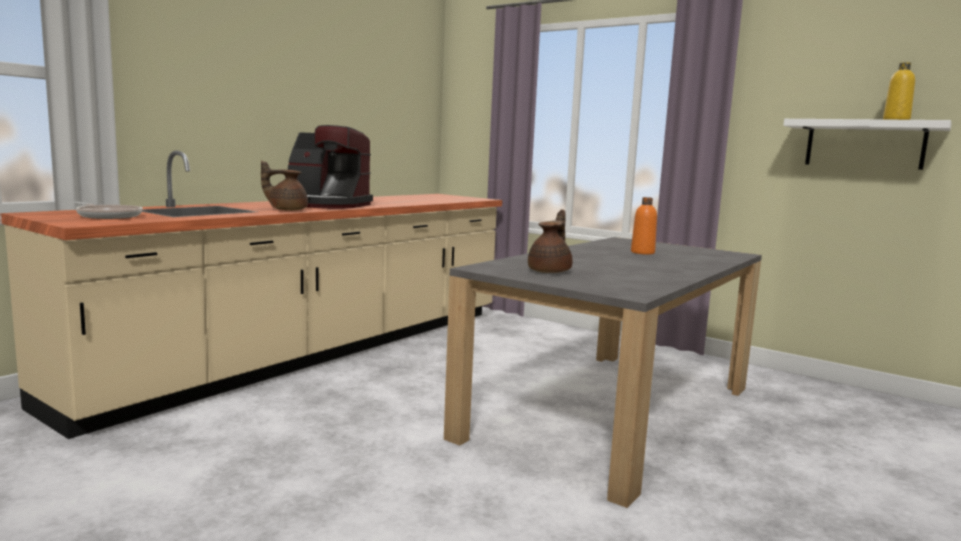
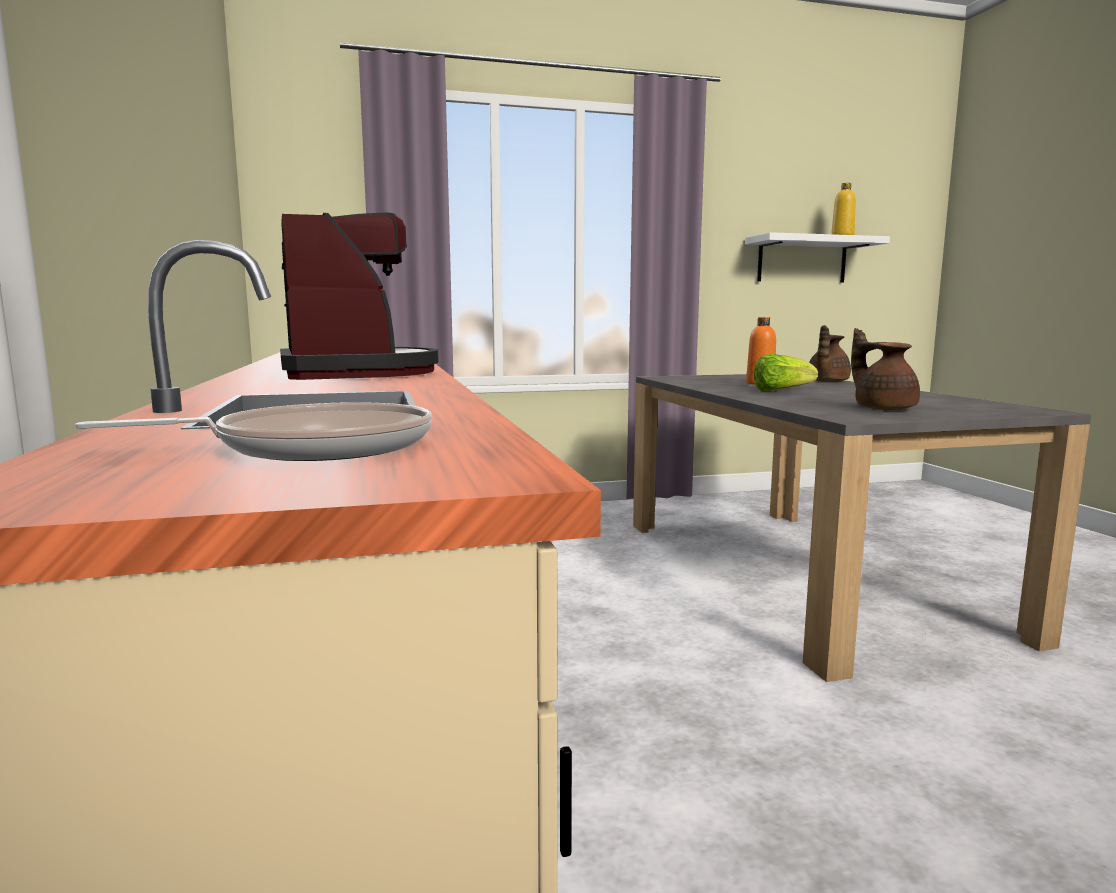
camera: 50 degrees left, 0 degrees up
brown teapot [261,160,308,211] -> brown teapot moved to [809,325,851,382]
coffee machine [288,125,373,209] -> coffee machine turned 75 degrees counterclockwise [280,212,439,380]
none -> lettuce [754,354,818,391]

